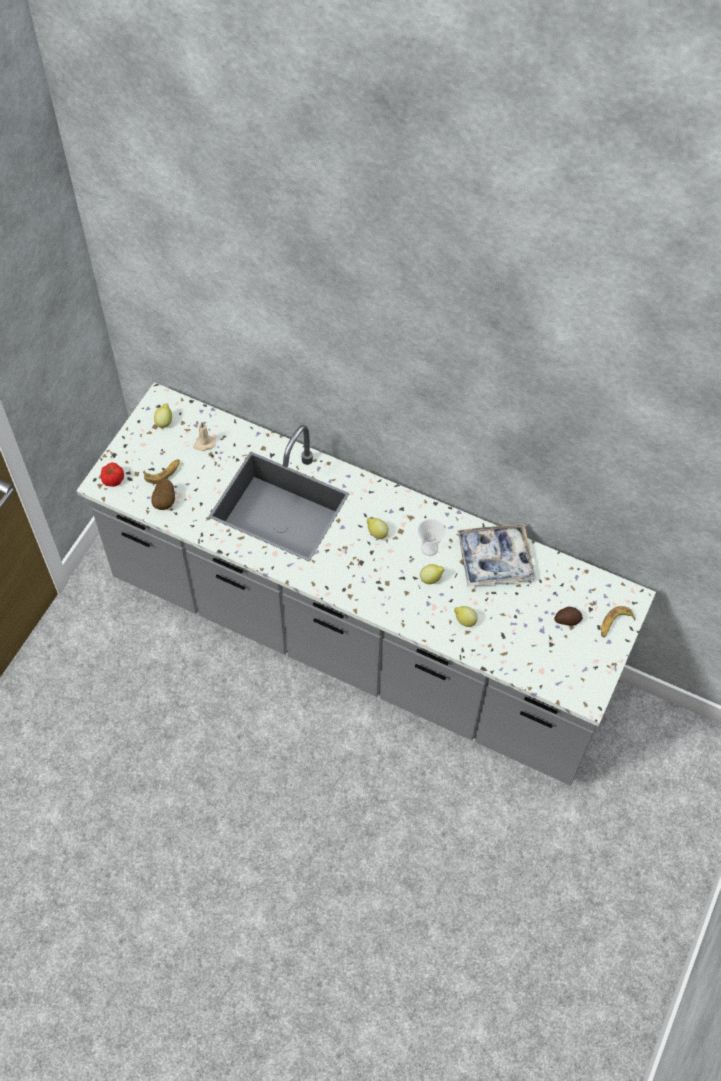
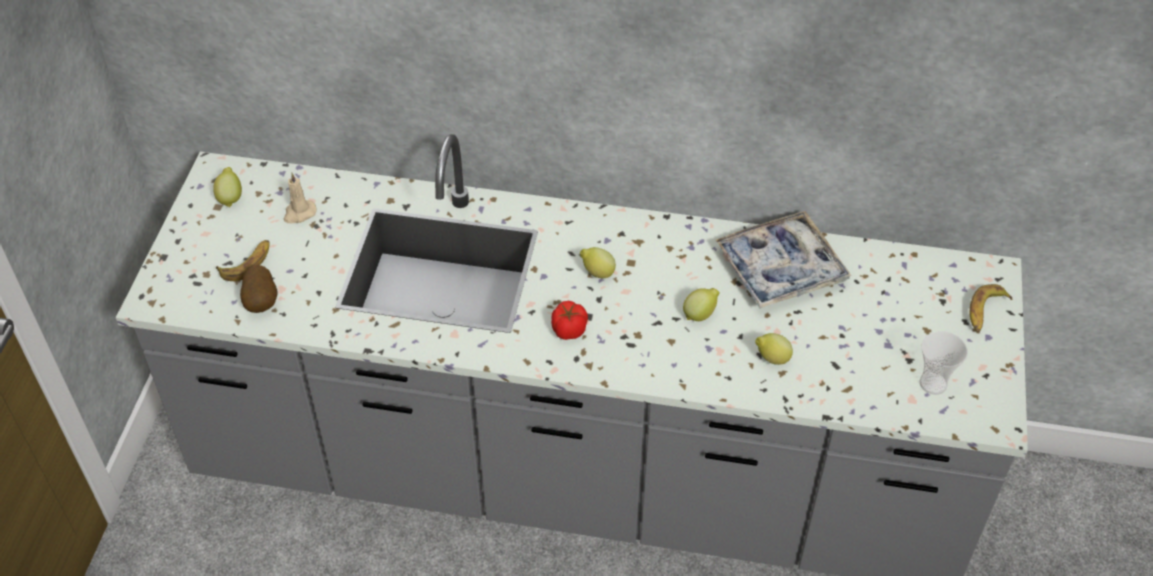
camera: 15 degrees left, 10 degrees down
tomato [101,463,124,487] -> tomato moved to [551,301,588,340]
cup [418,519,446,556] -> cup moved to [920,331,968,395]
potato [554,607,583,626] -> none

